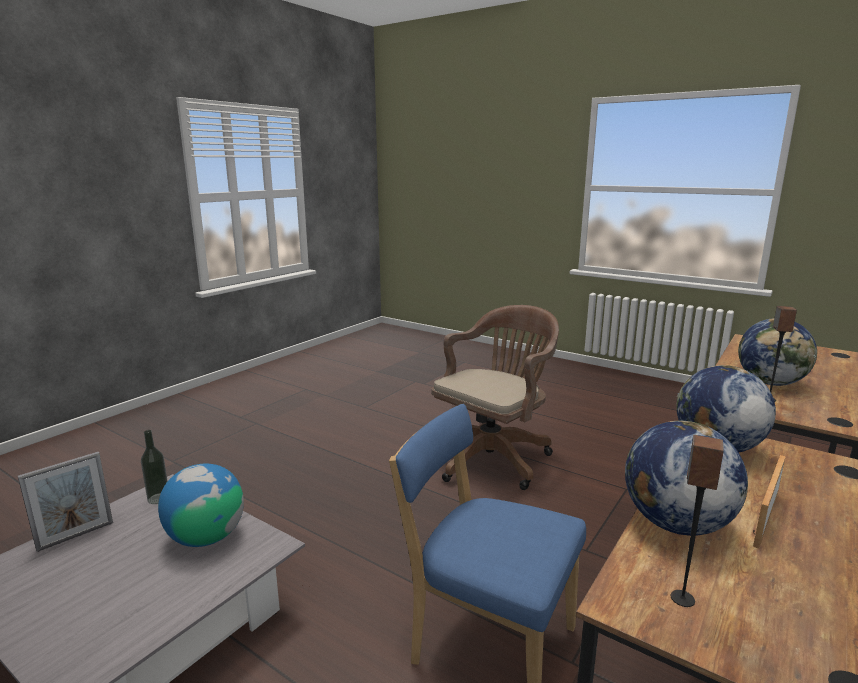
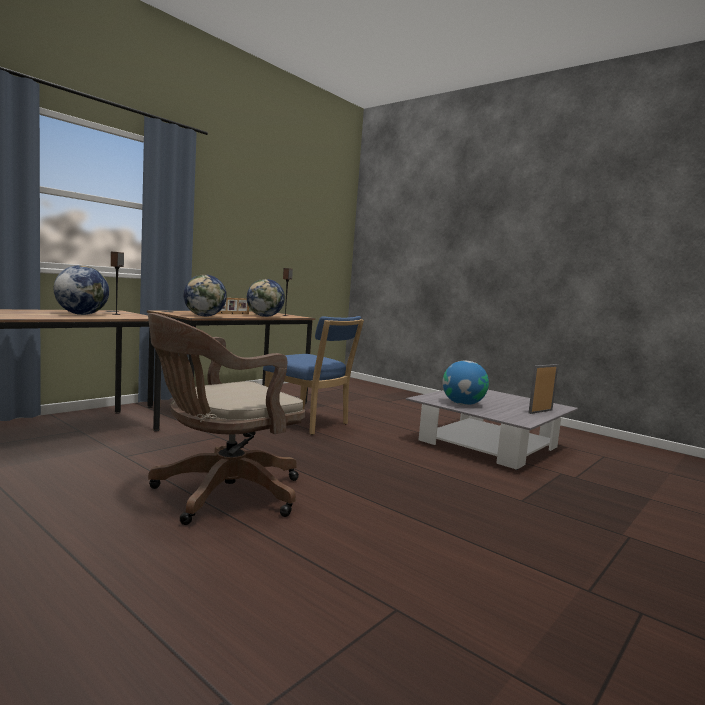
camera: 175 degrees left, 10 degrees down
bottle [141,430,167,504] -> none

